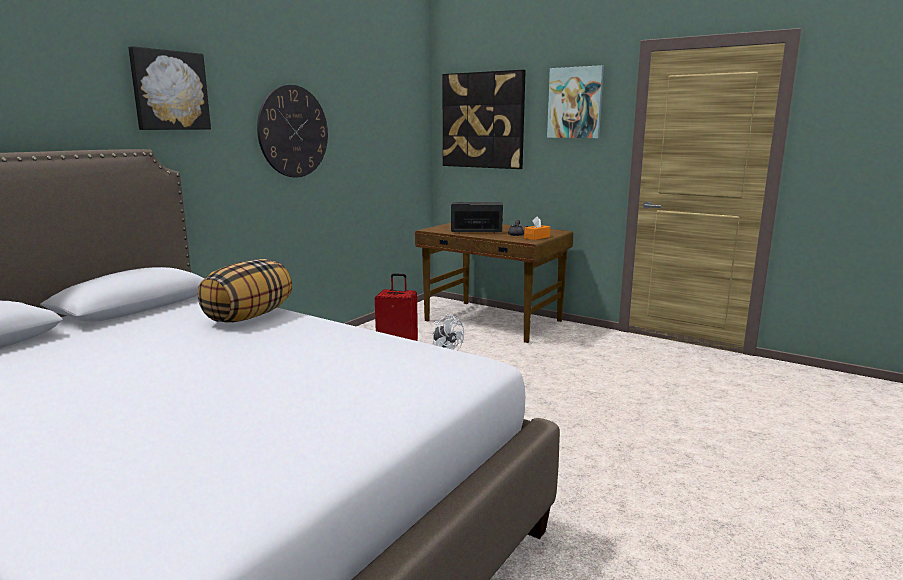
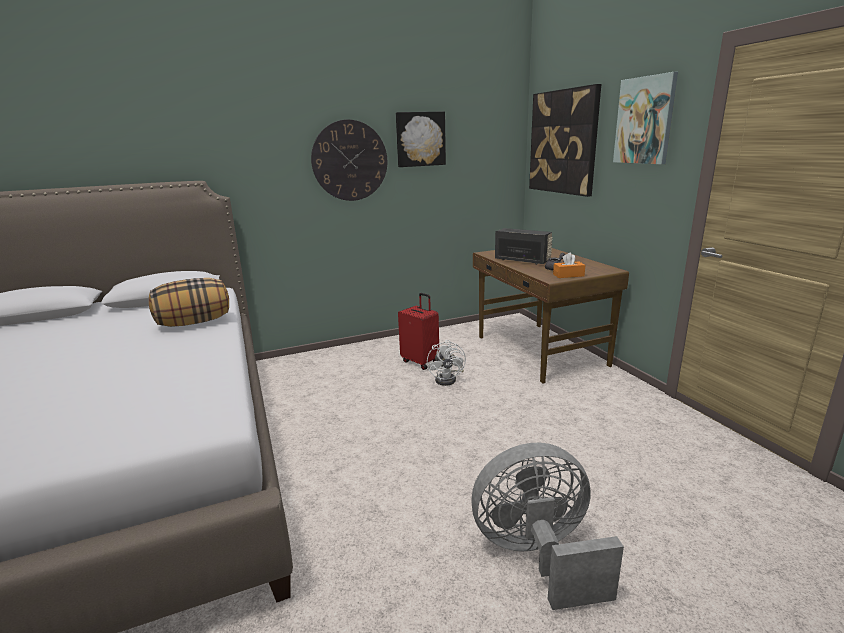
camera: 35 degrees right, 5 degrees up
picture [128,46,211,130] -> picture moved to [396,112,446,167]
none -> grey fan [472,443,624,610]

